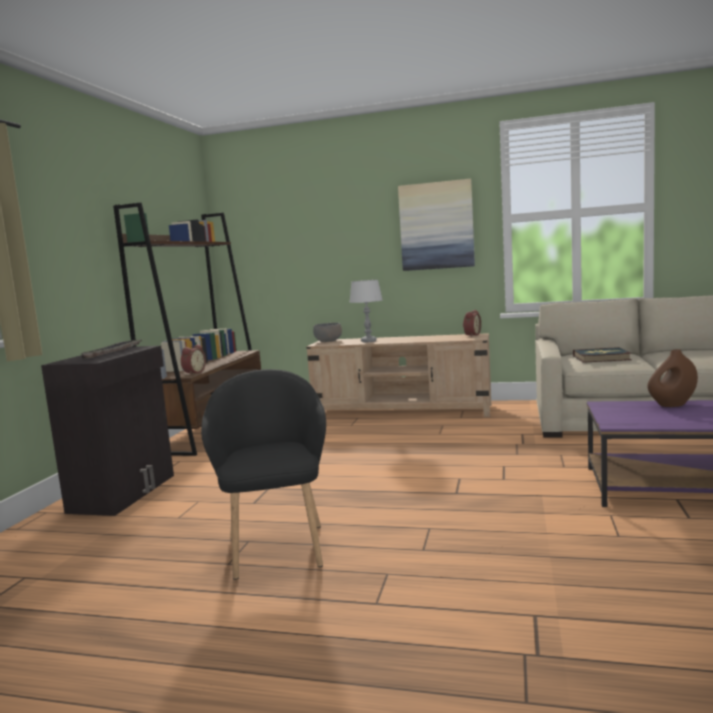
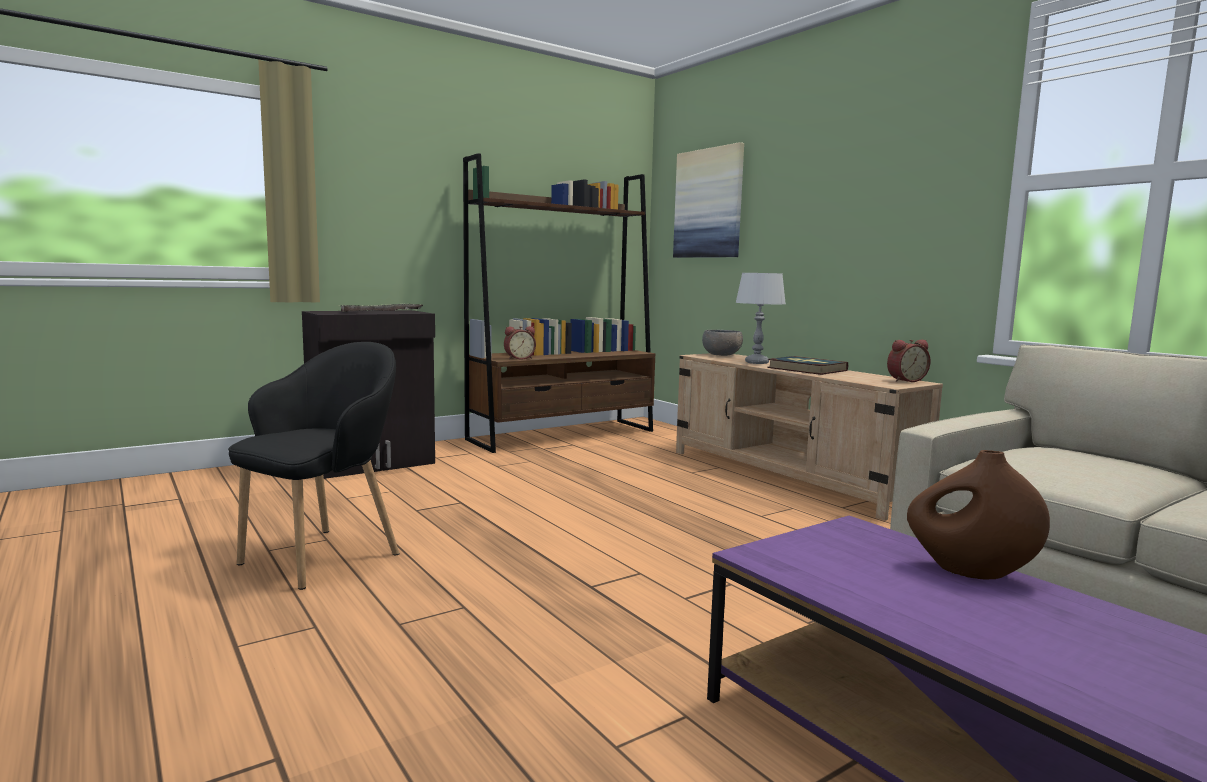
camera: 40 degrees right, 0 degrees up
picture [398,179,475,271] -> picture moved to [673,142,744,258]
book [573,347,632,363] -> book moved to [767,356,848,375]

